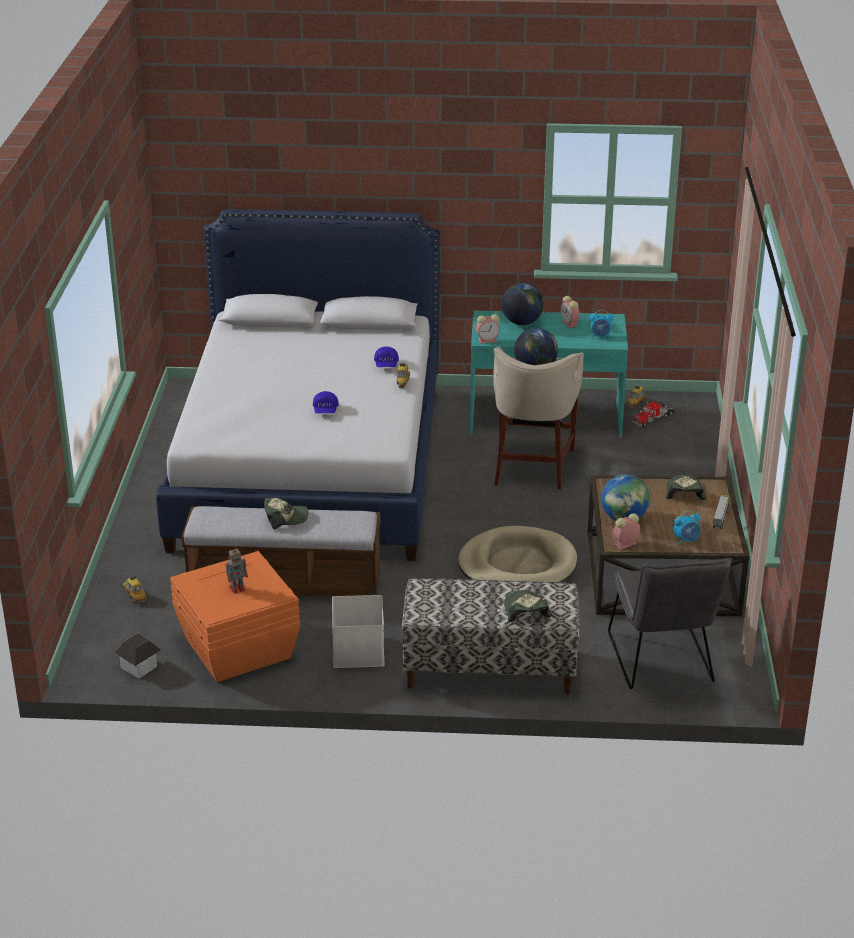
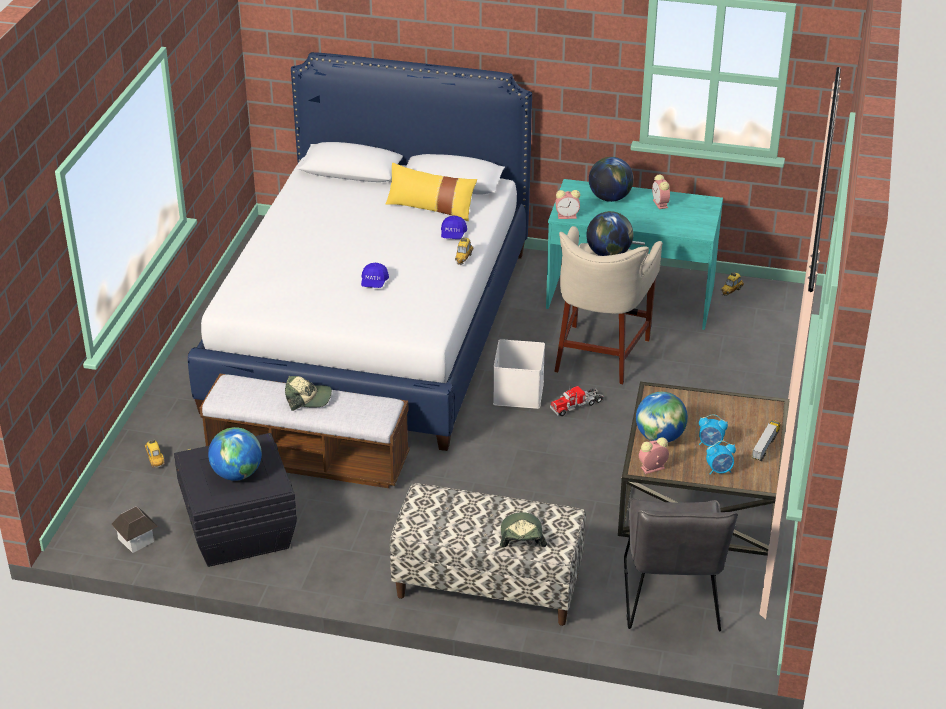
camera: 10 degrees right, 5 degrees up
orange storage box [170,551,300,682] -> black storage box [174,433,297,567]
toy robot [225,546,248,594] -> globe [208,427,262,481]
white storage box [332,595,385,668] -> white storage box moved to [493,339,545,409]
beige dog bed [458,526,577,582] -> none
alarm clock [590,310,614,338] -> alarm clock moved to [699,414,728,446]
toy truck [632,401,674,428] -> toy truck moved to [550,386,603,416]
cap [666,475,706,500] -> none
none -> yellow pillow [386,163,477,221]

